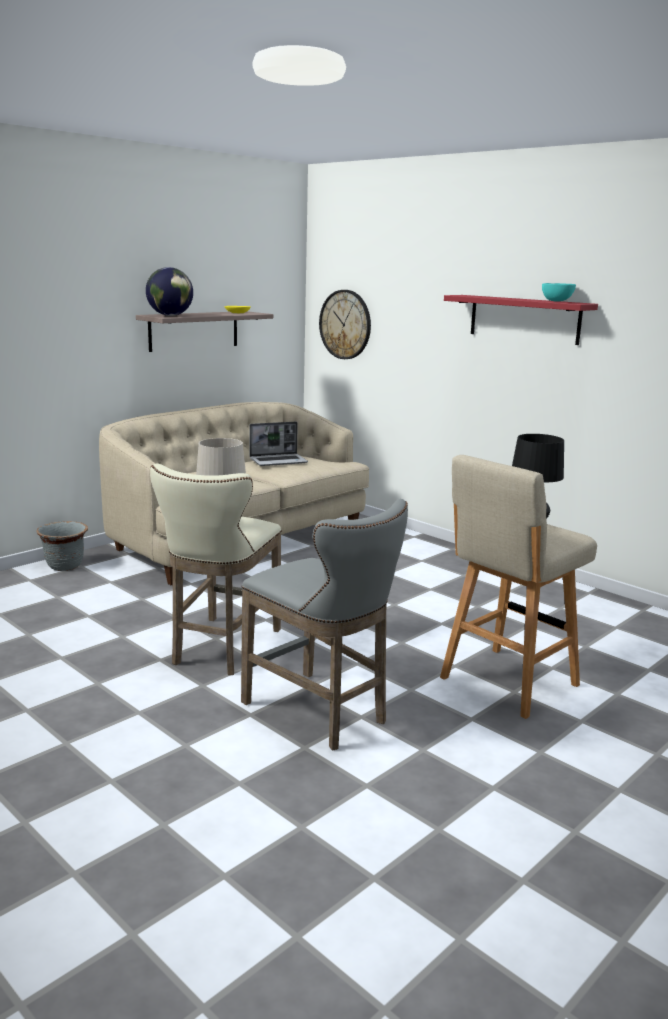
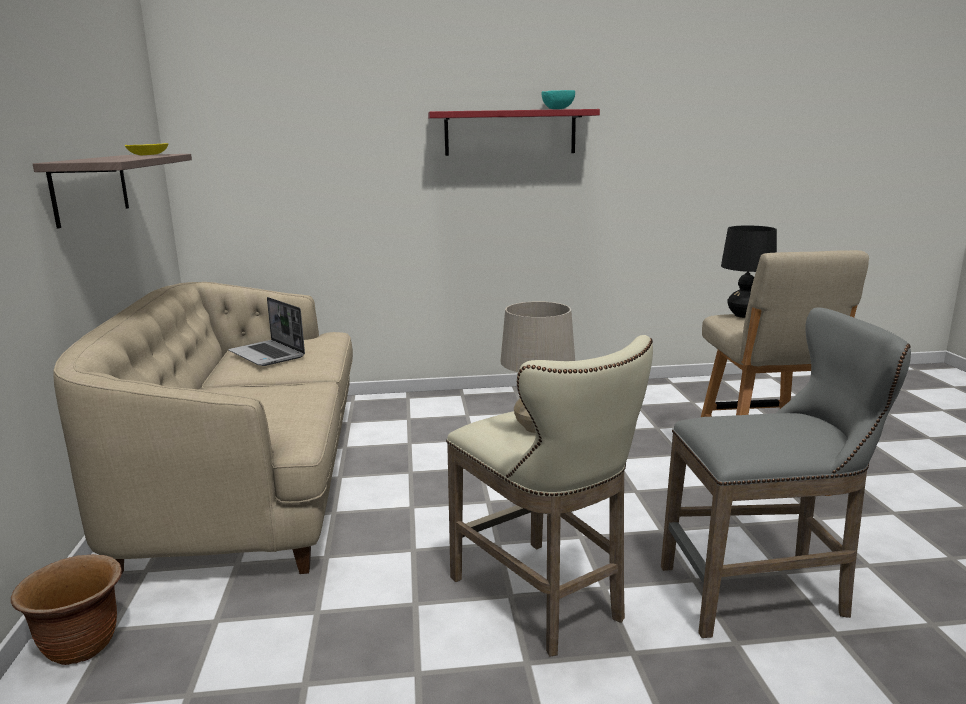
camera: 50 degrees left, 0 degrees up
grey planter [36,521,88,571] -> brown planter [11,554,122,665]
globe [146,267,193,316] -> none
laptop [249,422,308,466] -> laptop turned 120 degrees clockwise [228,297,305,366]
wall clock [319,290,371,359] -> none

